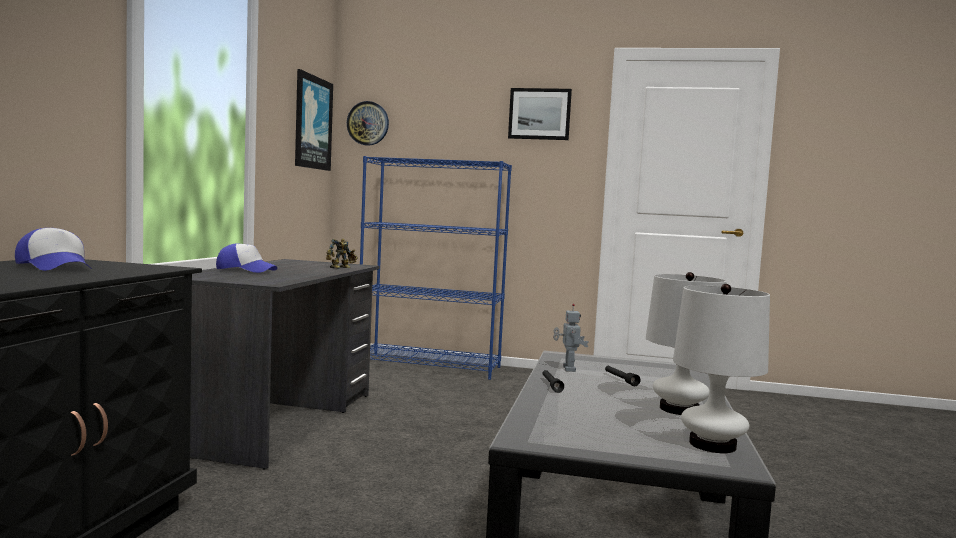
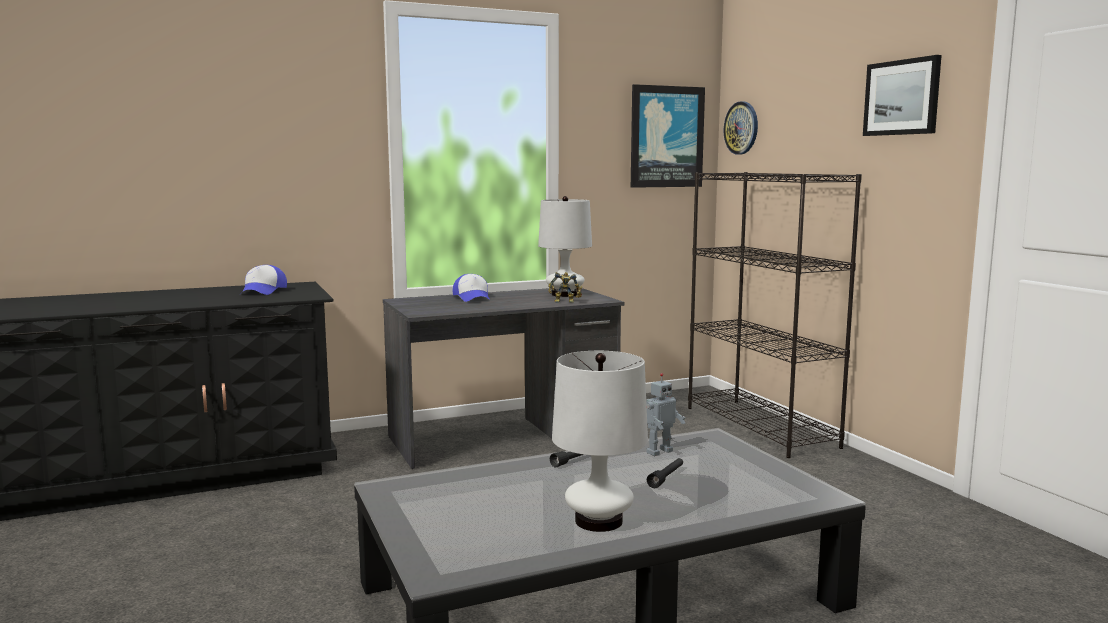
camera: 55 degrees right, 5 degrees up
blue bookcase [360,156,512,380] -> black bookcase [688,172,862,458]
white table lamp [673,284,770,453] -> white table lamp moved to [538,196,592,297]

